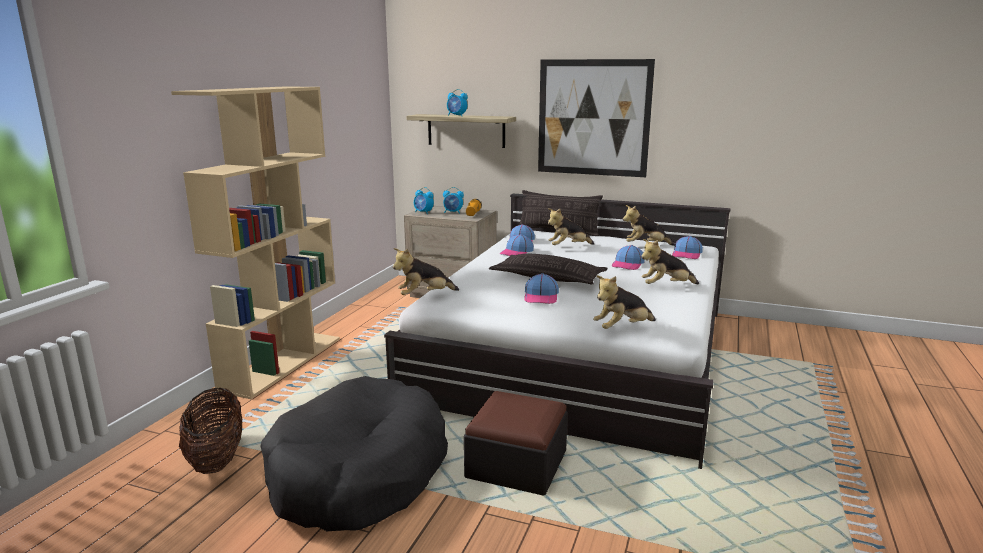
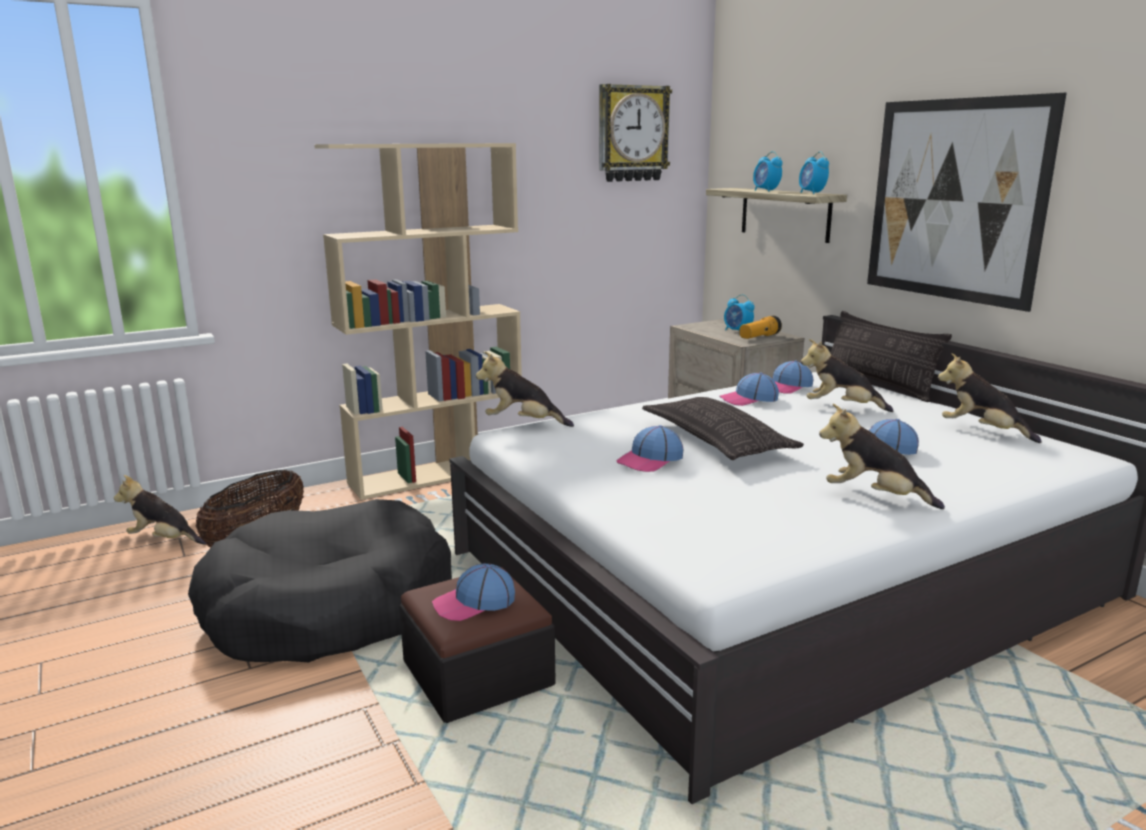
camera: 40 degrees right, 0 degrees up
alarm clock [414,187,434,214] -> alarm clock moved to [799,151,829,194]
plush toy [593,275,656,329] -> plush toy moved to [114,475,206,545]
cap [672,236,703,259] -> cap moved to [432,564,515,621]
none -> wall clock [599,84,672,182]

